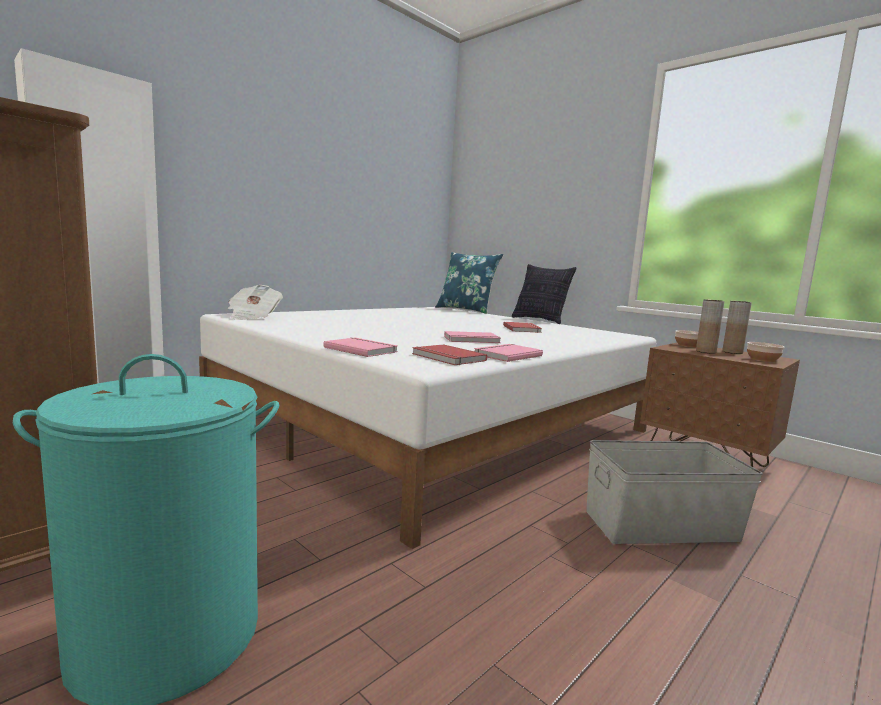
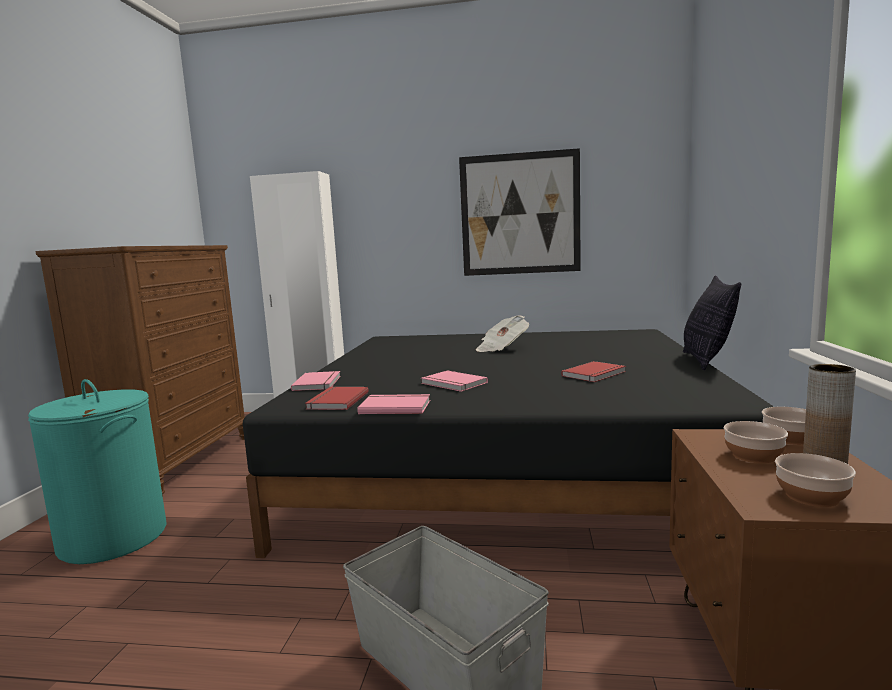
camera: 55 degrees right, 0 degrees up
white bed [199,307,656,549] -> black bed [243,329,774,558]
newspaper [228,285,283,320] -> newspaper moved to [476,315,529,352]
blue pillow [435,252,503,314] -> none
brown vase [696,299,725,354] -> bowl [724,421,788,463]
none -> picture [459,148,581,276]

